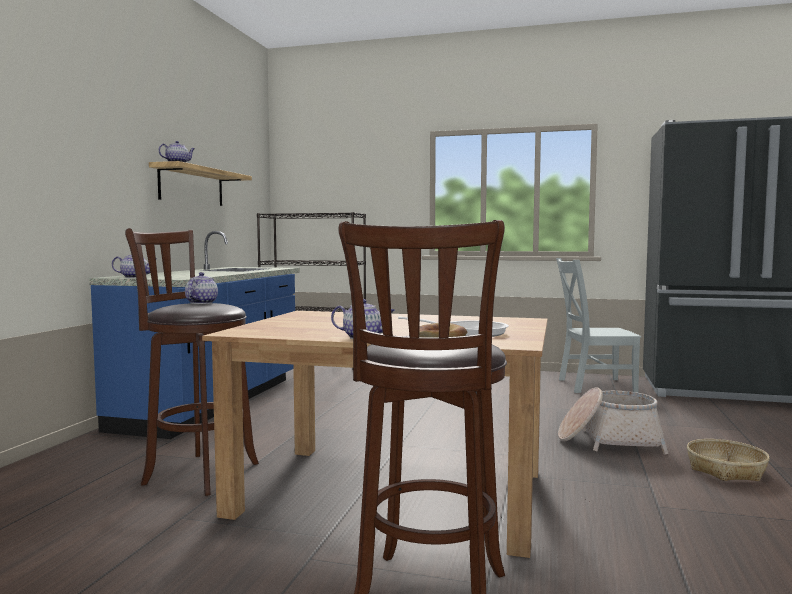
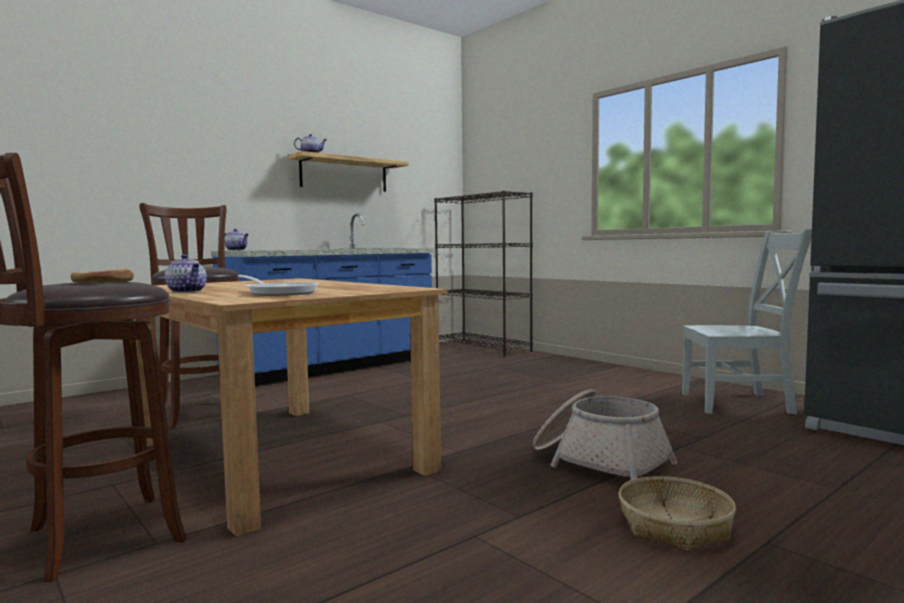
camera: 35 degrees right, 0 degrees up
teapot [185,272,218,304] -> none
grey chair [556,258,641,393] -> grey chair turned 150 degrees clockwise [682,229,812,414]

